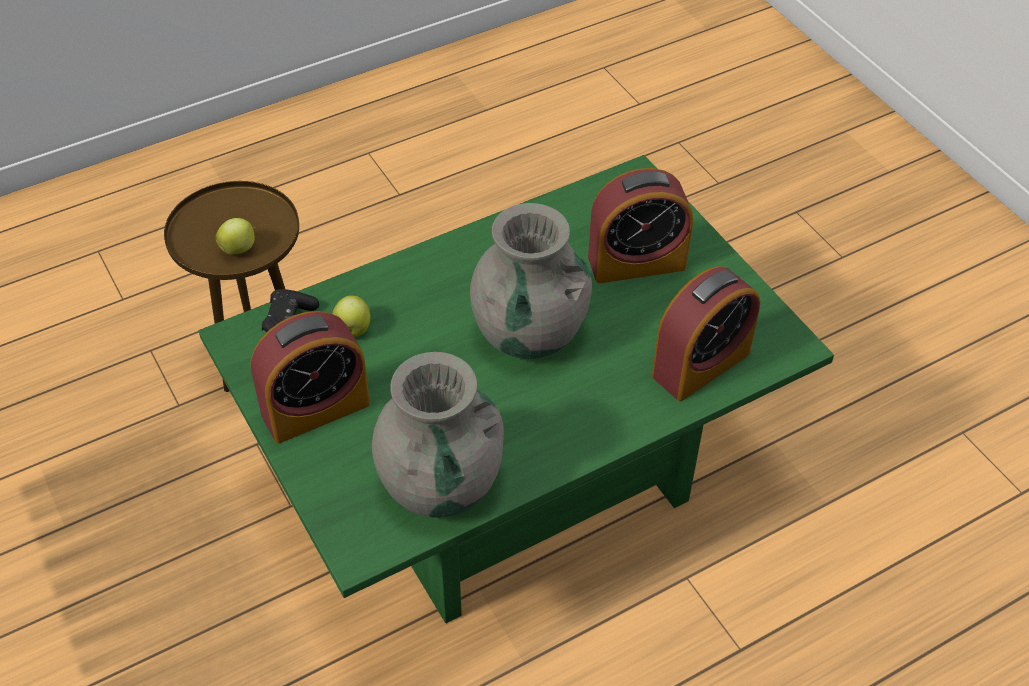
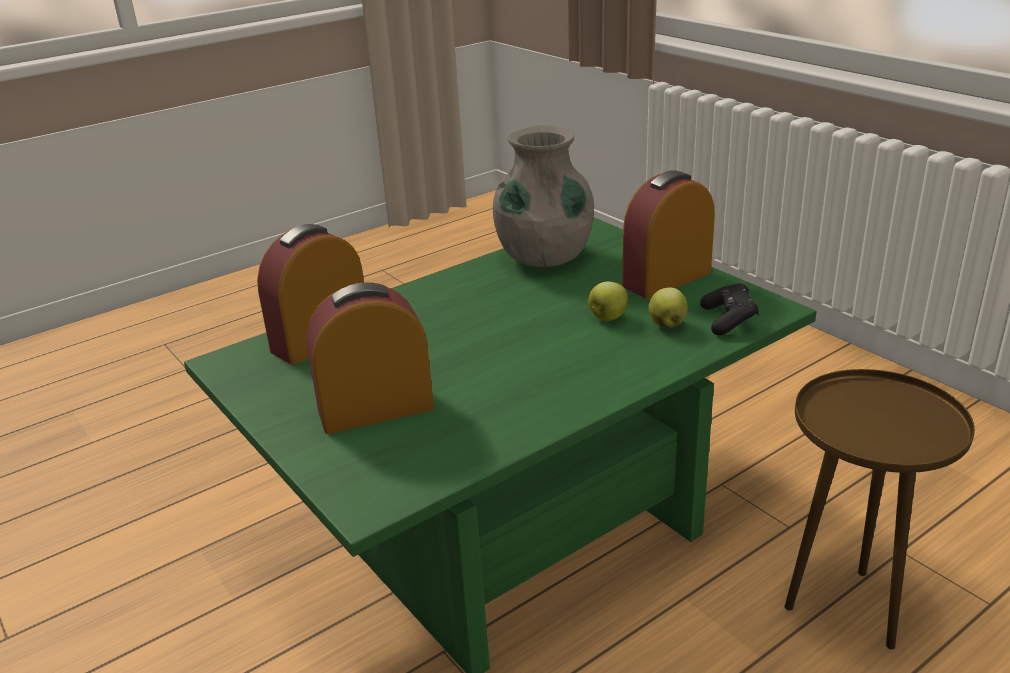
camera: 175 degrees right, 20 degrees down
apple [216,218,255,255] -> apple moved to [588,281,628,321]
grey vase [470,203,592,359] -> none

